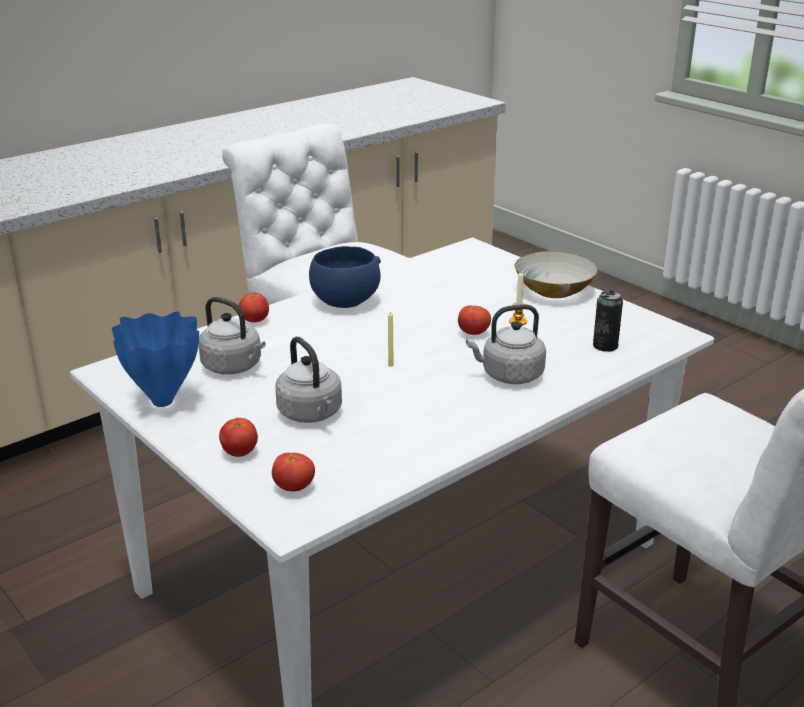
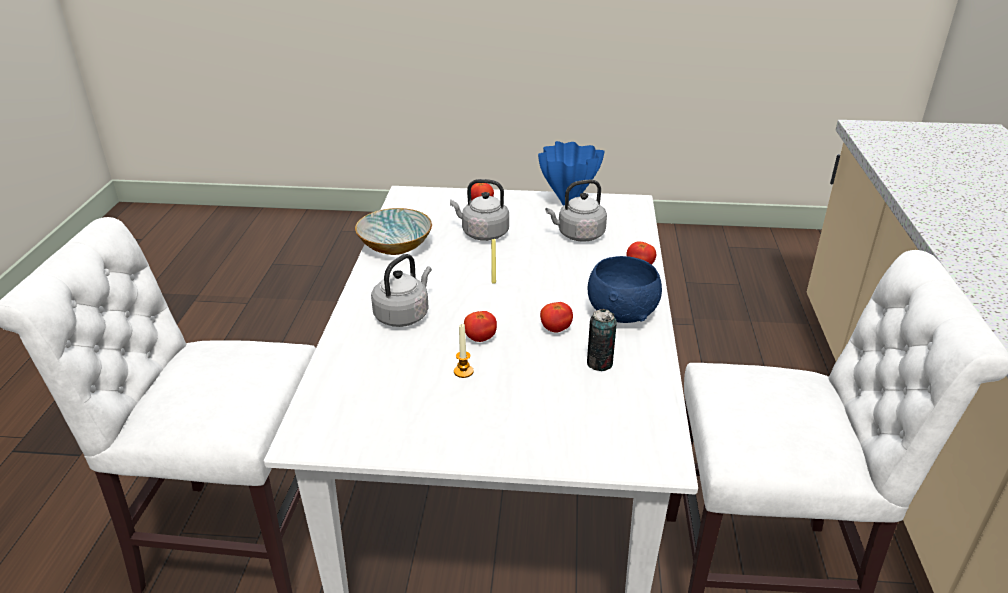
camera: 135 degrees right, 5 degrees up
tomato [272,453,315,491] -> tomato moved to [540,302,573,332]
bowl [515,251,598,298] -> bowl moved to [355,208,432,255]
can [593,290,623,352] -> can moved to [587,309,617,371]

